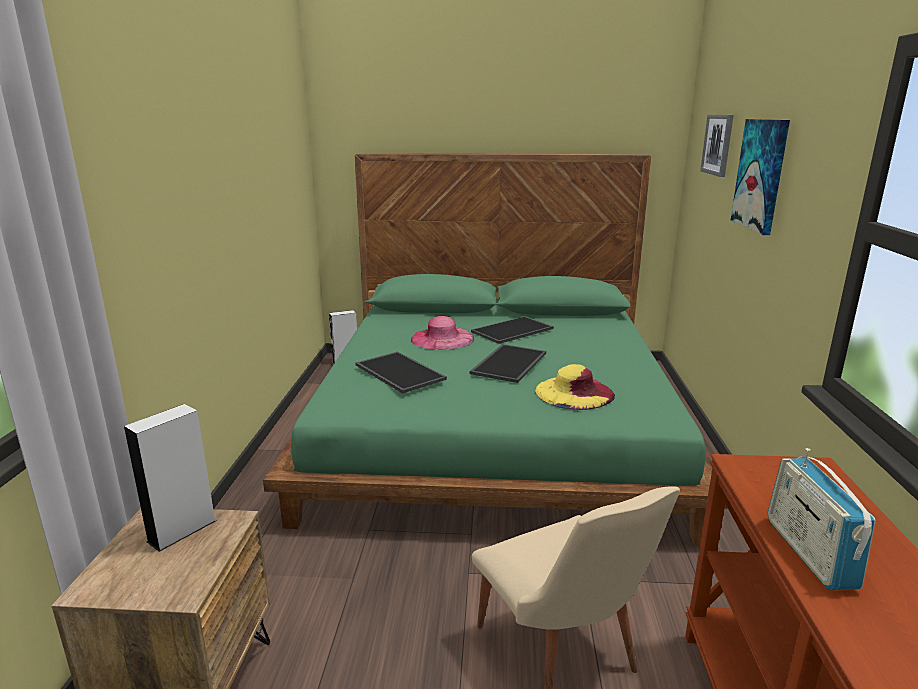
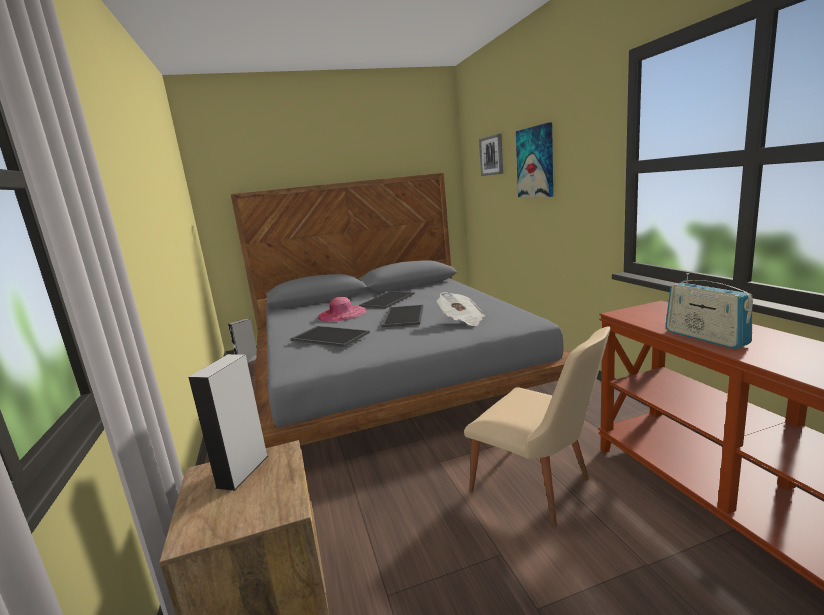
camera: 20 degrees left, 5 degrees down
green bed [263,153,728,546] -> grey bed [230,173,571,448]
yellow hat [535,364,615,410] -> newspaper [437,292,485,326]

